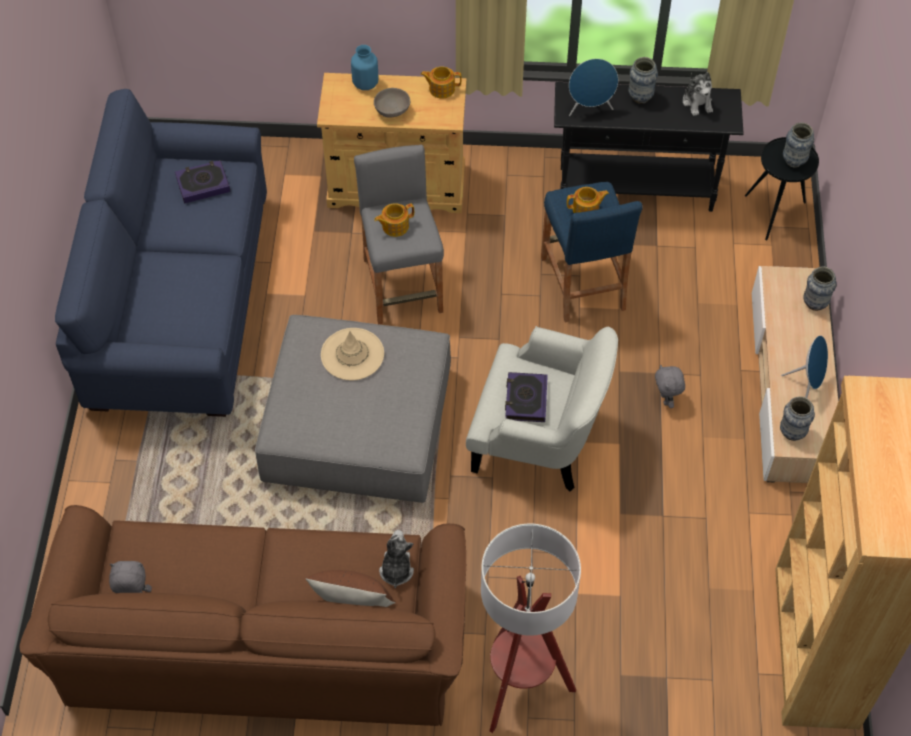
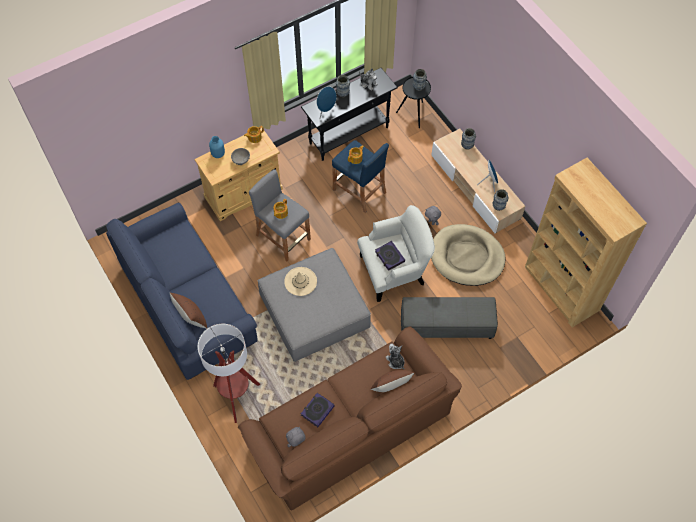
camera: 35 degrees left, 5 degrees up
book [175,160,230,203] -> book moved to [301,393,335,427]
floor lamp [481,524,581,733] -> floor lamp moved to [198,324,260,423]
none -> brown pillow [170,293,207,329]
none -> grey ottoman [401,297,498,339]
none -> beige dog bed [431,224,506,286]

